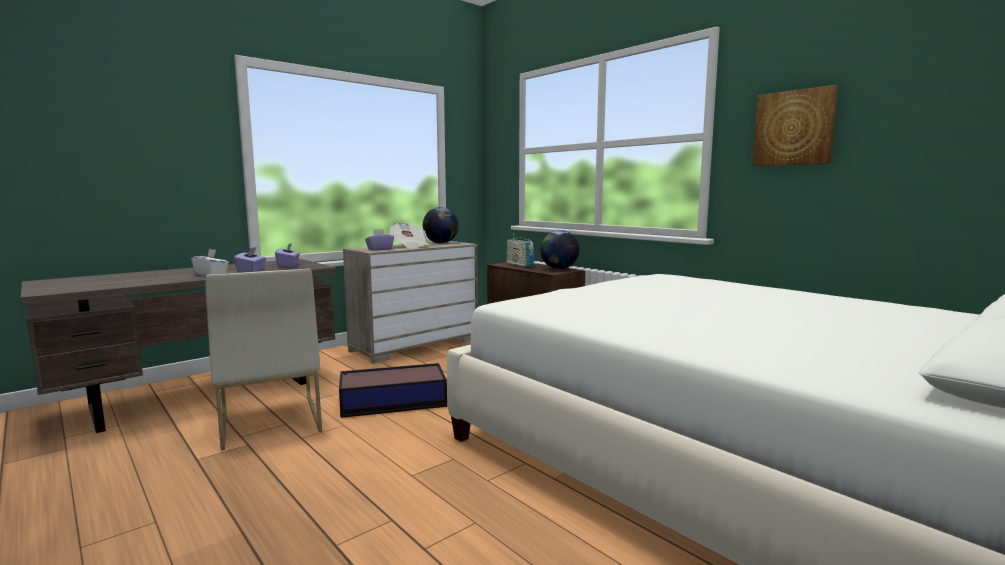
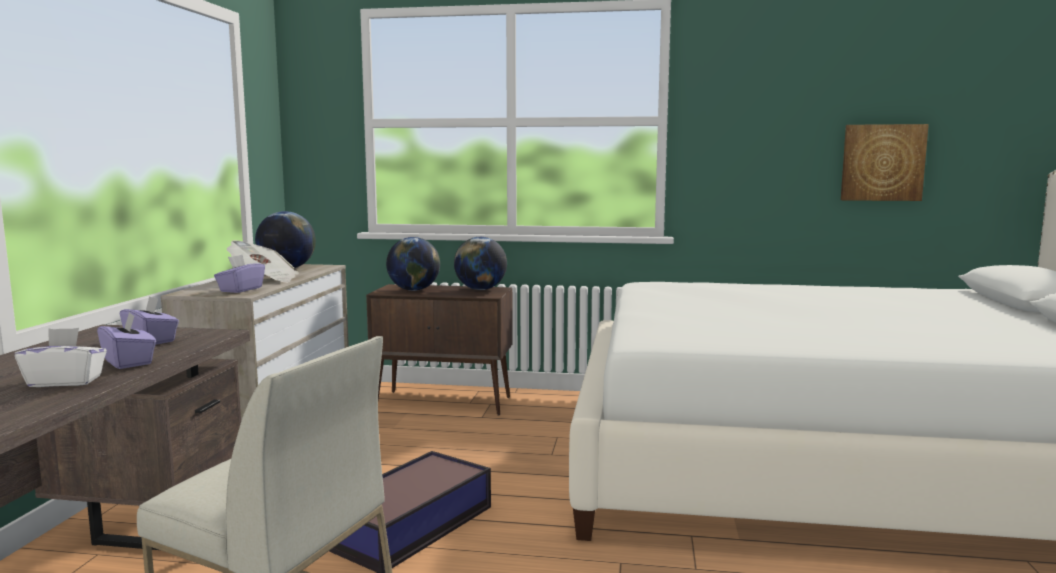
camera: 40 degrees left, 0 degrees up
radio [506,234,534,267] -> globe [386,237,440,291]
picture [753,85,838,166] -> picture moved to [841,124,929,201]

